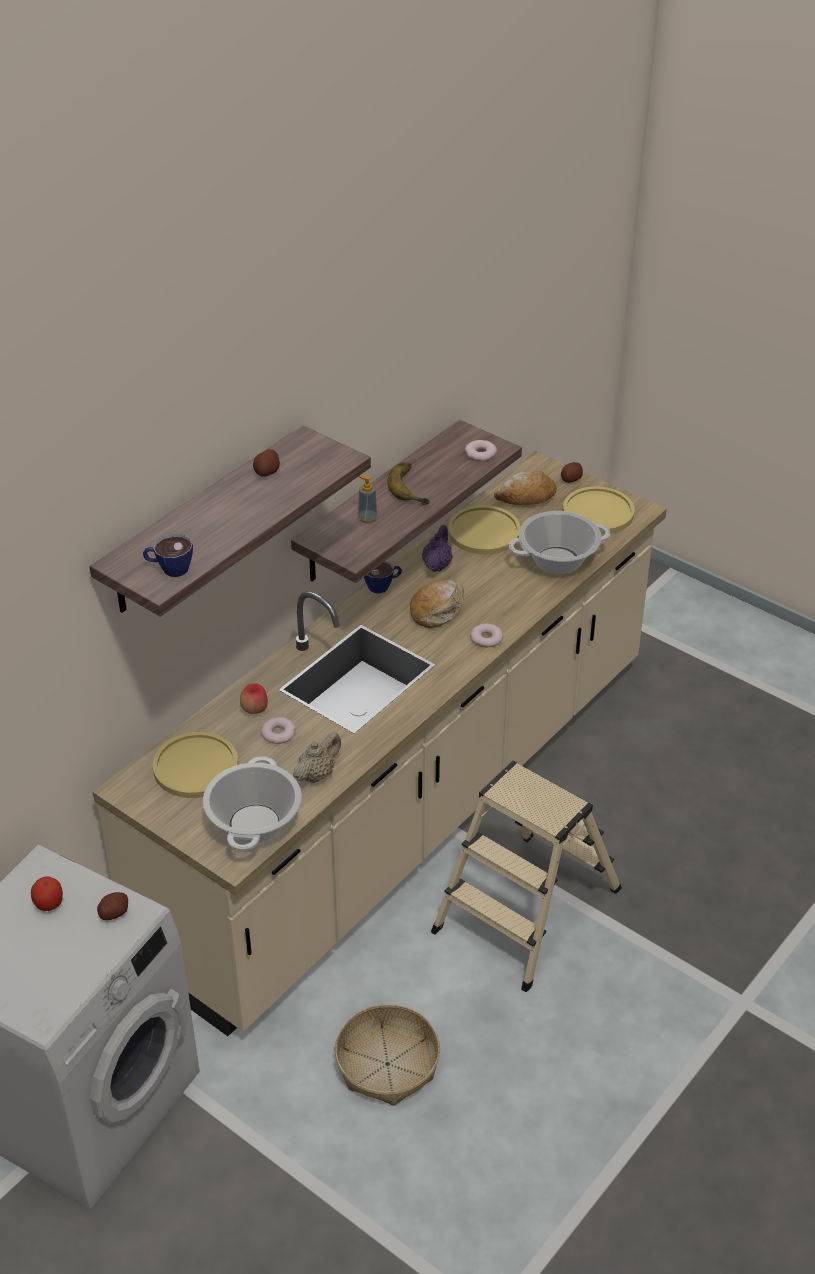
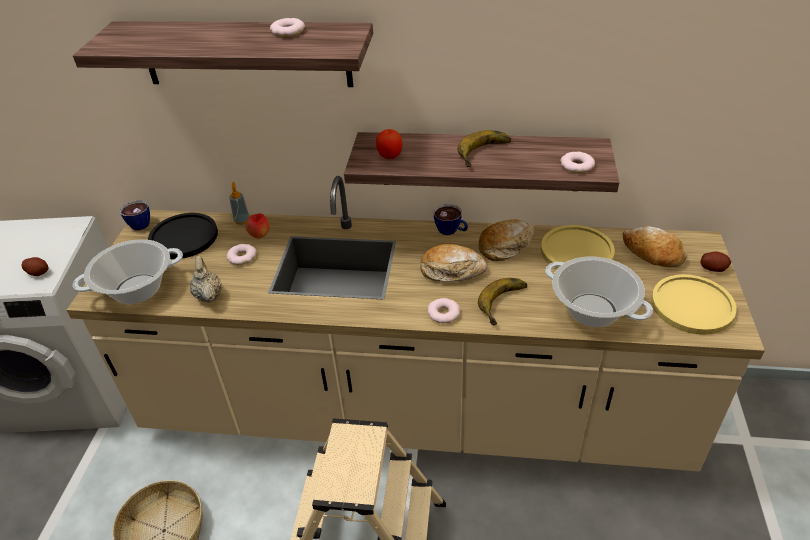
camera: 60 degrees right, 0 degrees up
apple [31,877,63,911] -> apple moved to [376,129,402,159]
cup [143,533,193,577] -> cup moved to [120,200,150,230]
yellow plate [153,732,238,798] -> black plate [148,213,218,259]
potato [253,449,280,477] -> donut [270,18,305,37]
beige teapot [293,732,341,783] -> beige teapot turned 120 degrees counterclockwise [190,256,222,303]
soap dispenser [358,475,378,523] -> soap dispenser moved to [229,182,250,225]
purple teapot [422,525,453,572] -> bread [479,219,534,261]
none -> banana [478,278,527,325]

